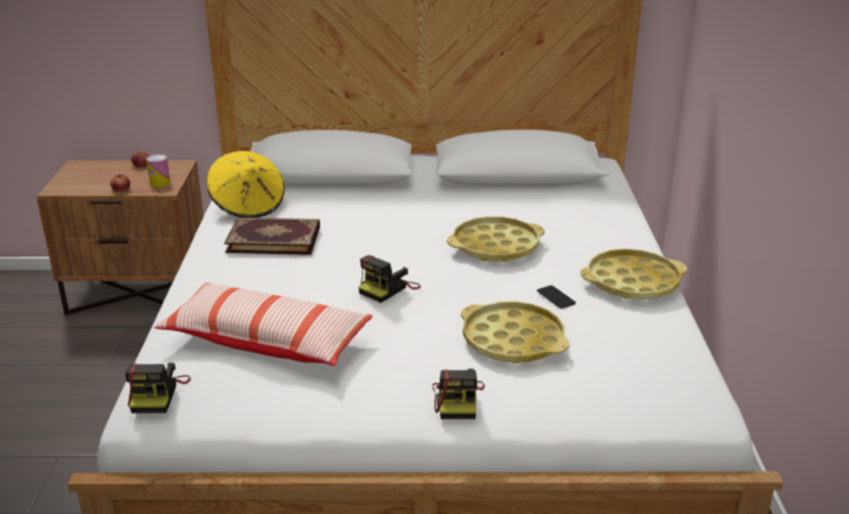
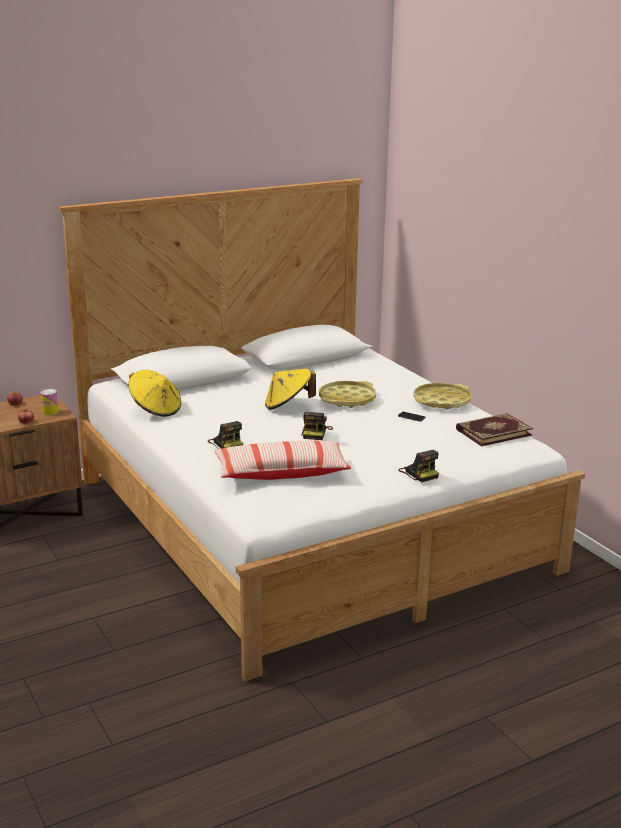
camera: 30 degrees left, 5 degrees down
camera [125,363,191,413] -> camera moved to [208,421,243,449]
book [224,217,320,255] -> book moved to [456,413,533,447]
yellow tray [461,301,570,364] -> none
none -> yellow hat [265,369,316,410]

